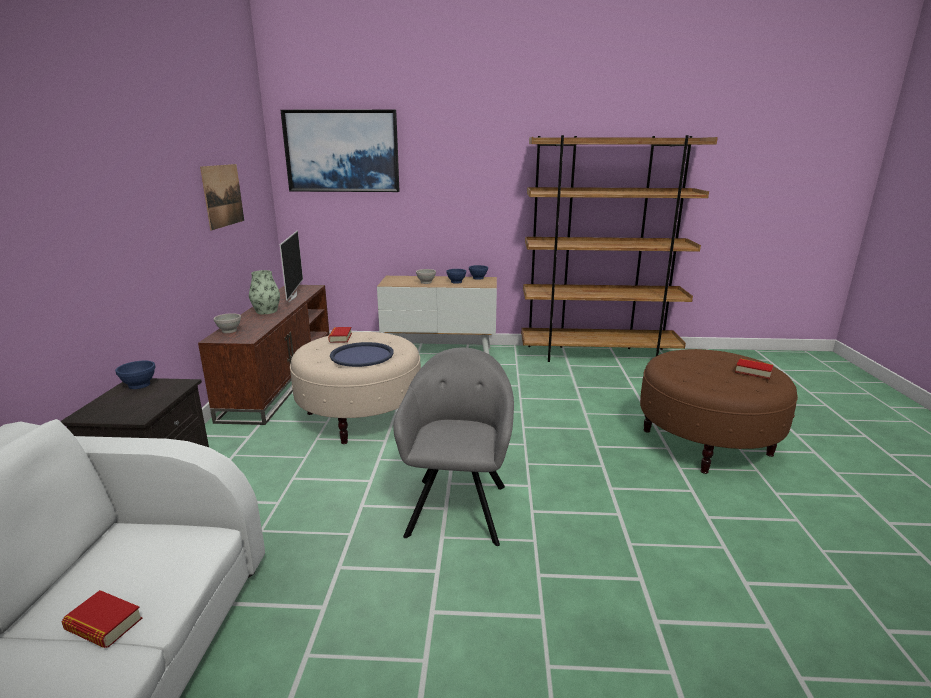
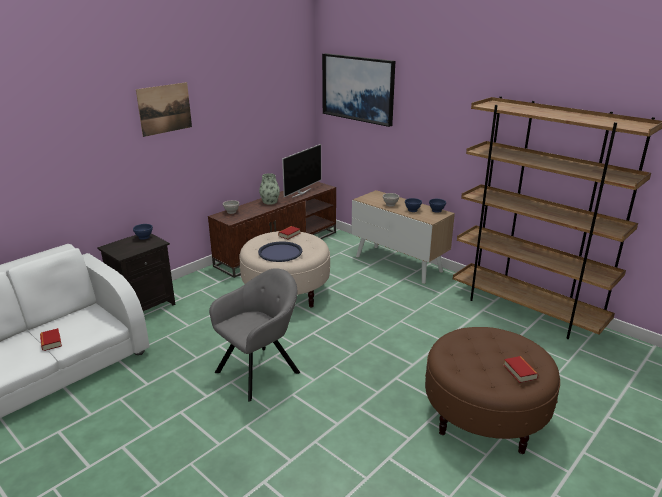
camera: 40 degrees right, 5 degrees up
picture [200,164,244,230] -> picture moved to [136,82,192,137]

